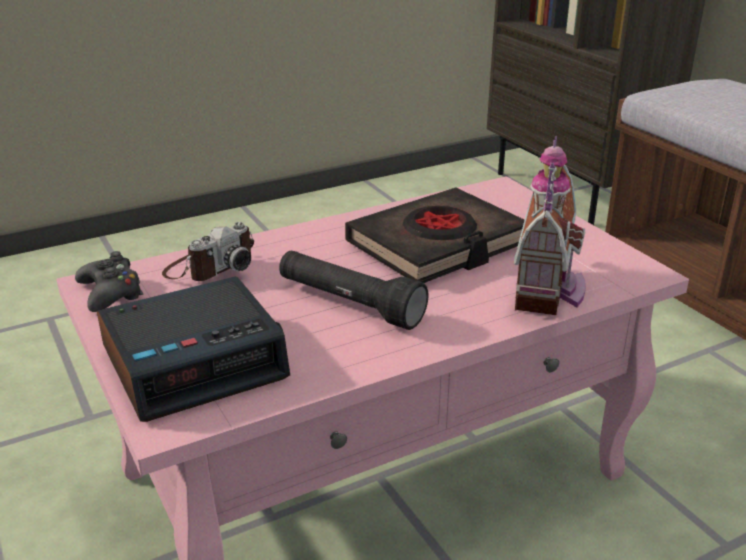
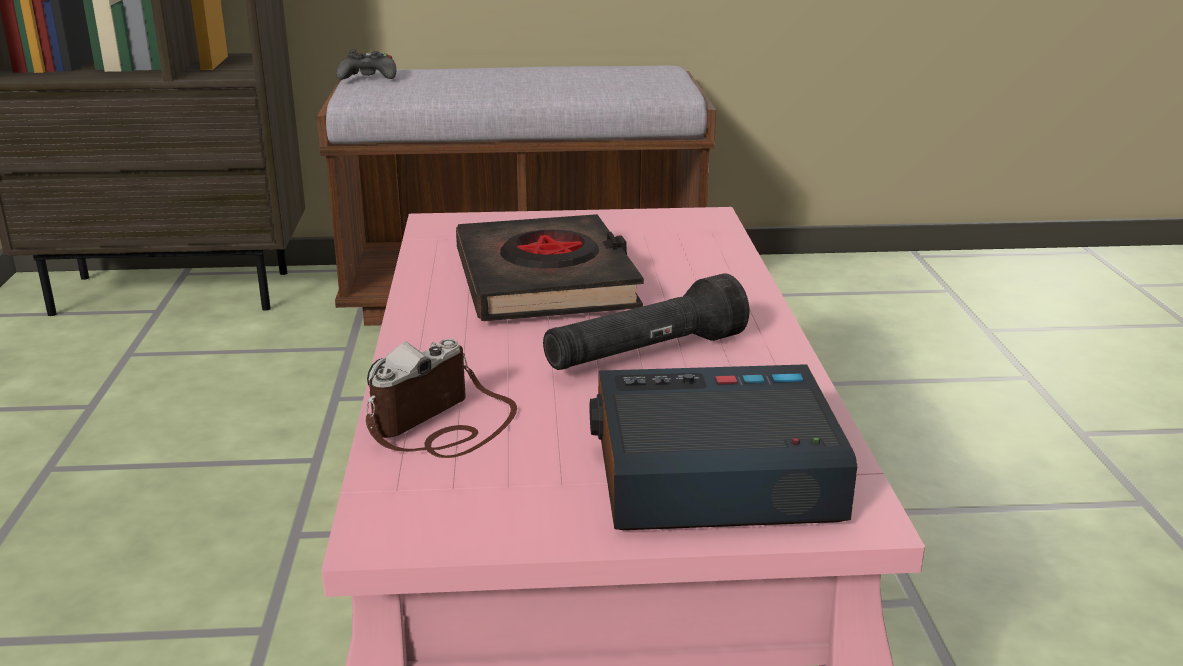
camera: 65 degrees left, 5 degrees down
black game controller [75,251,143,312] -> black game controller moved to [336,50,396,80]
alarm clock [97,276,290,422] -> alarm clock turned 90 degrees counterclockwise [590,364,857,530]
camera [162,222,254,281] -> camera turned 120 degrees counterclockwise [366,339,517,458]
toy house [514,136,586,315] -> none

